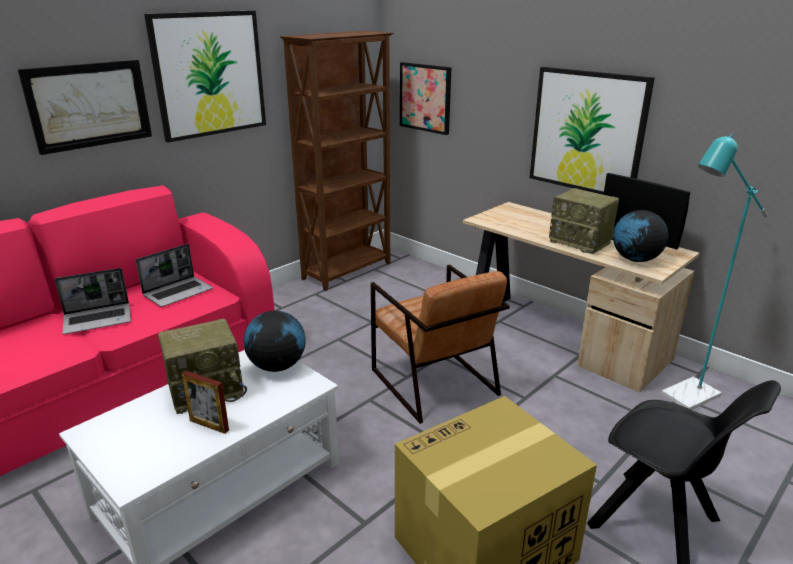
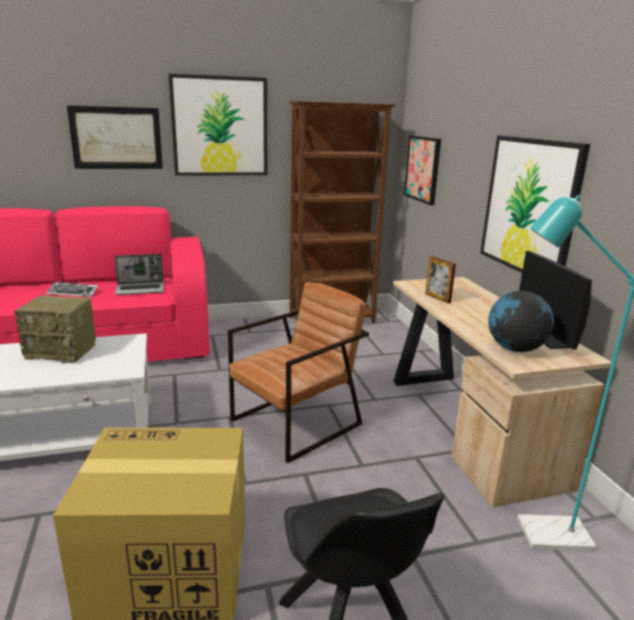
camera: 30 degrees right, 5 degrees down
laptop [55,268,131,334] -> keyboard [46,282,98,297]
picture frame [181,371,229,434] -> picture frame moved to [425,256,456,304]
globe [244,311,306,372] -> none
brown armchair [371,265,510,424] -> brown armchair turned 135 degrees counterclockwise [228,282,369,463]
radio [549,188,619,254] -> none

